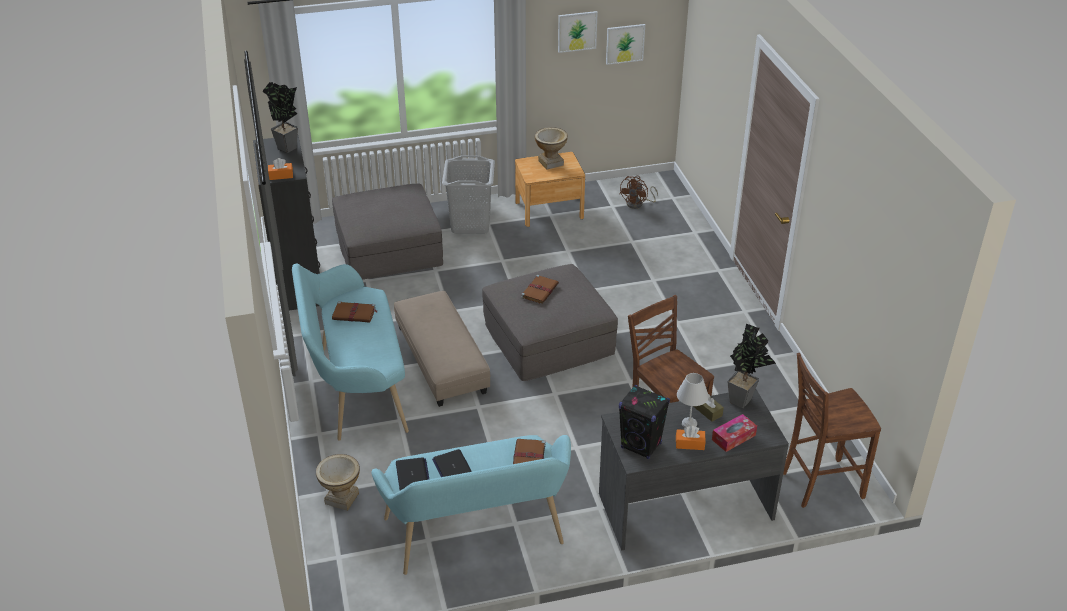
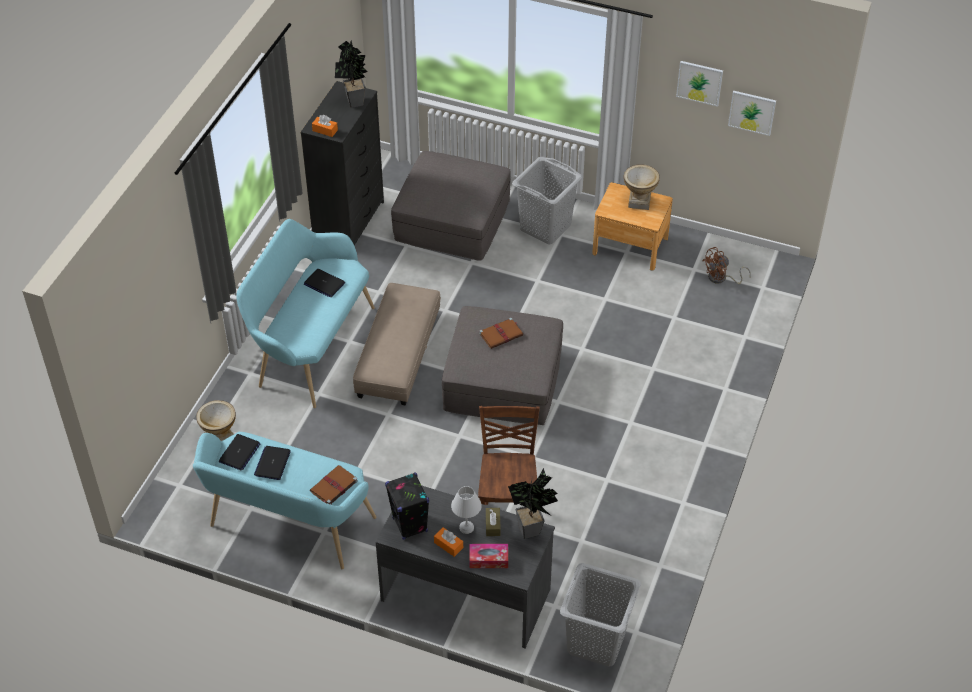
camera: 35 degrees right, 10 degrees up
brown book [332,301,377,323] -> laptop [304,269,345,297]
brown chair [783,353,881,508] -> grey laundry basket [560,563,641,667]

